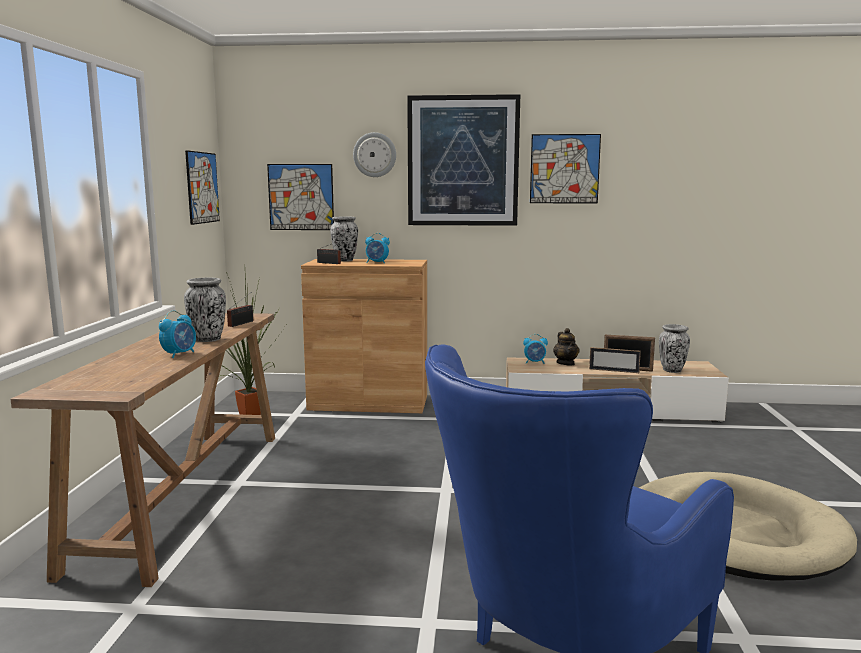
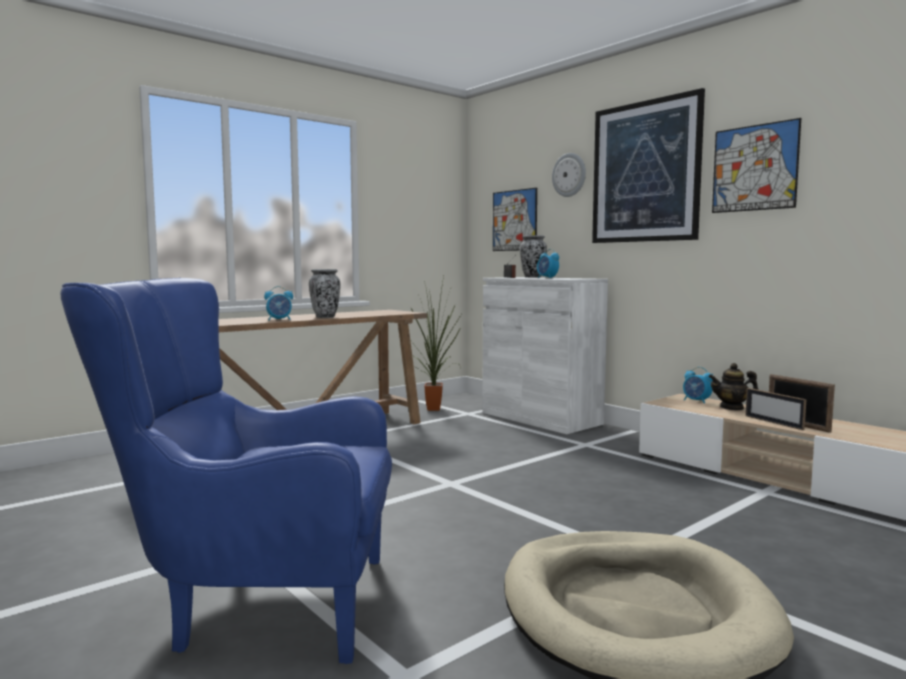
camera: 45 degrees right, 5 degrees down
picture [185,150,220,225] -> none
radio [227,292,253,327] -> none
brown cabinet [301,259,427,413] -> white cabinet [482,277,608,434]
teapot [553,328,580,365] -> teapot turned 60 degrees clockwise [708,363,759,410]
vase [659,324,690,373] -> none

